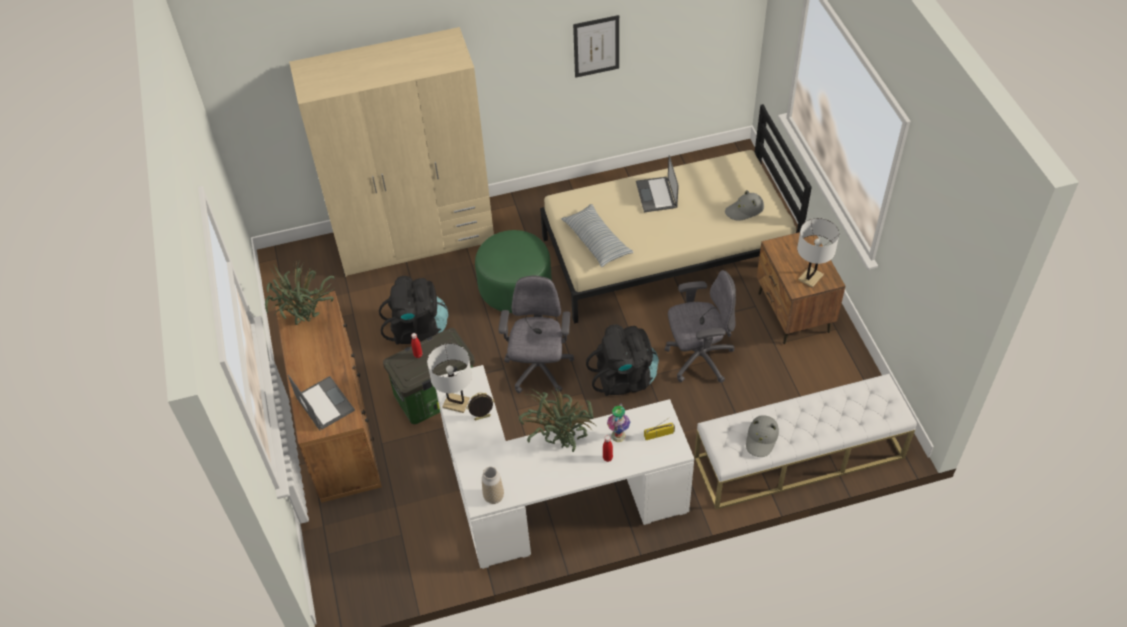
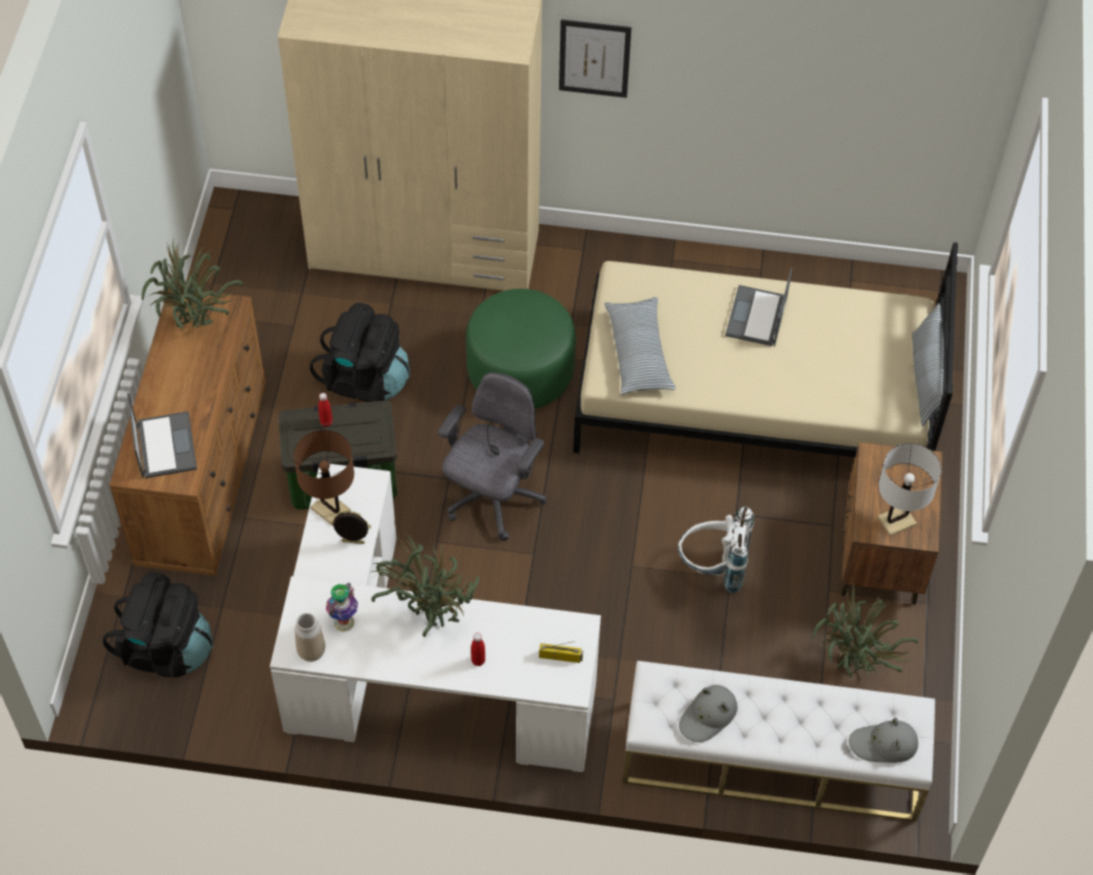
camera: 20 degrees right, 5 degrees up
white table lamp [427,343,472,413] -> brown table lamp [294,430,354,526]
picture [573,15,619,78] -> picture moved to [559,19,632,98]
black backpack [586,324,659,396] -> black backpack moved to [102,572,213,678]
vase [607,403,630,442] -> vase moved to [326,583,358,632]
grey office chair [664,270,736,383] -> white backpack [678,507,754,593]
grey hat [725,190,764,221] -> grey hat moved to [849,718,918,763]
none -> potted plant [812,583,918,677]
none -> pillow [912,303,944,426]

